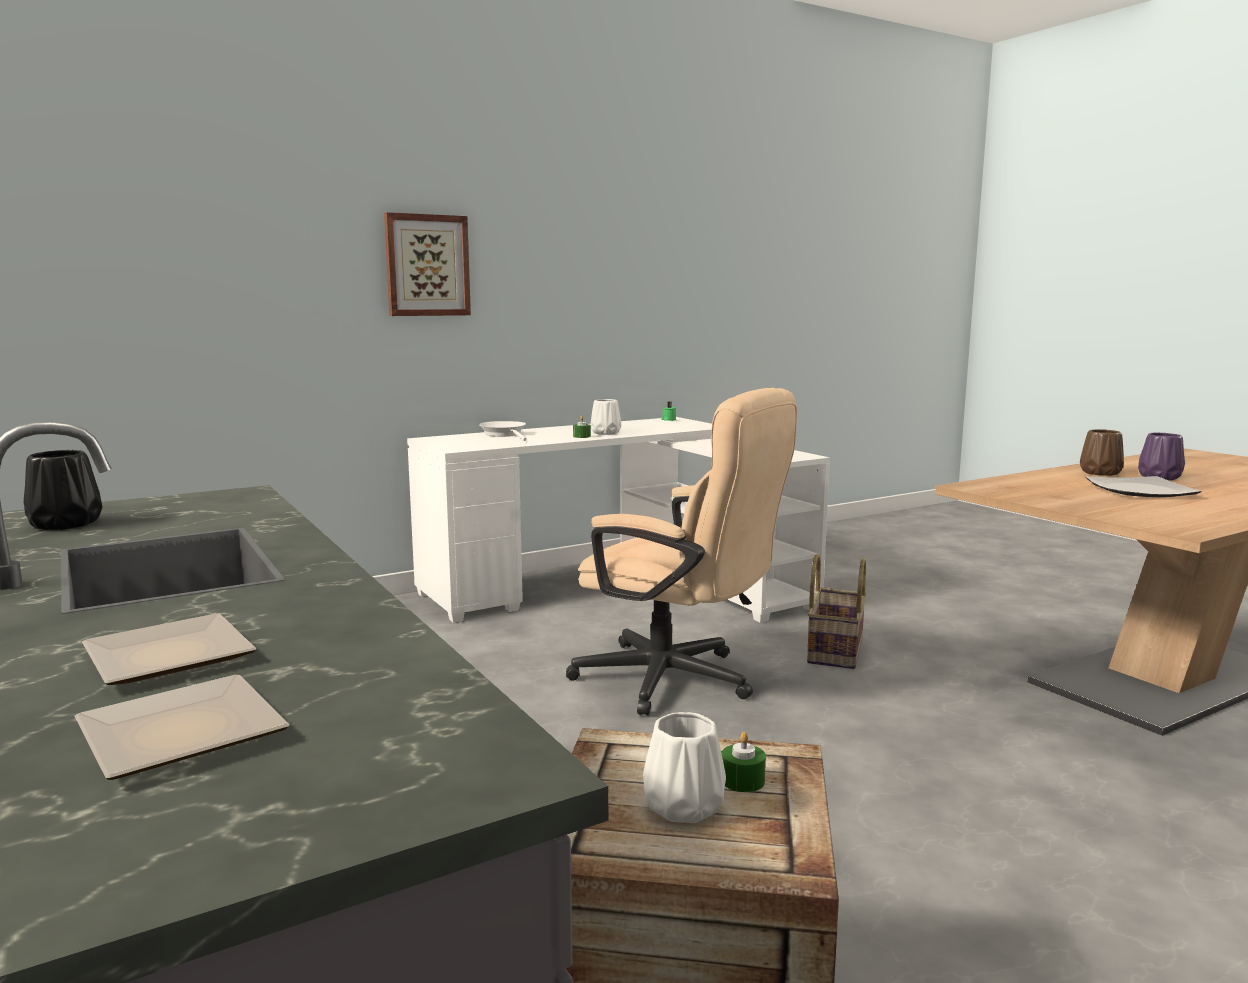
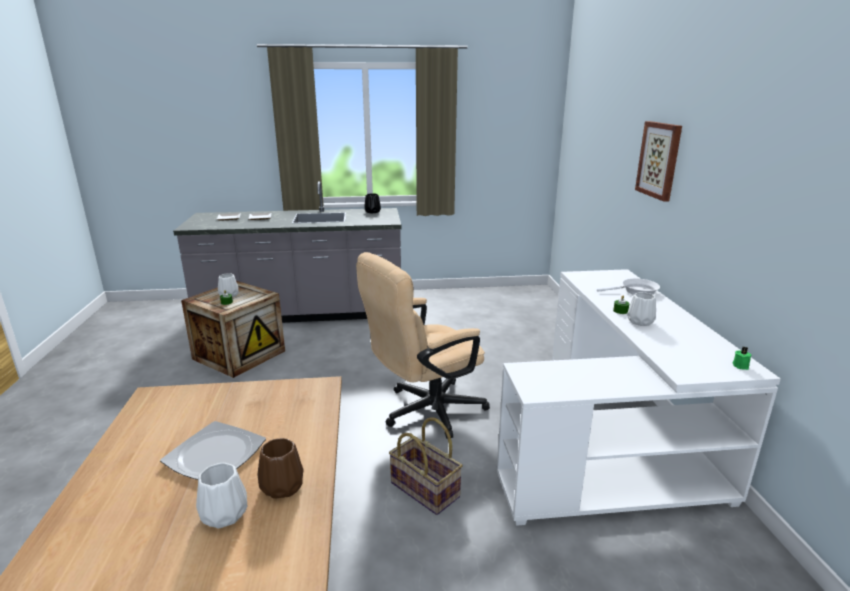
camera: 115 degrees right, 10 degrees up
purple vase [1138,433,1185,480] -> white vase [196,463,247,529]

